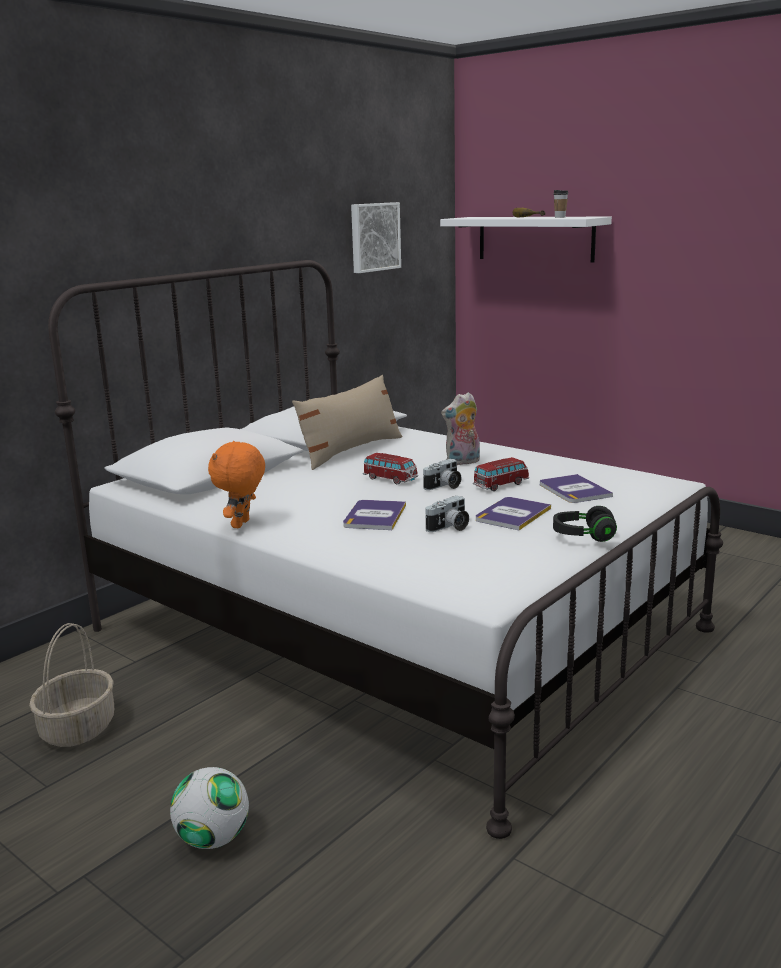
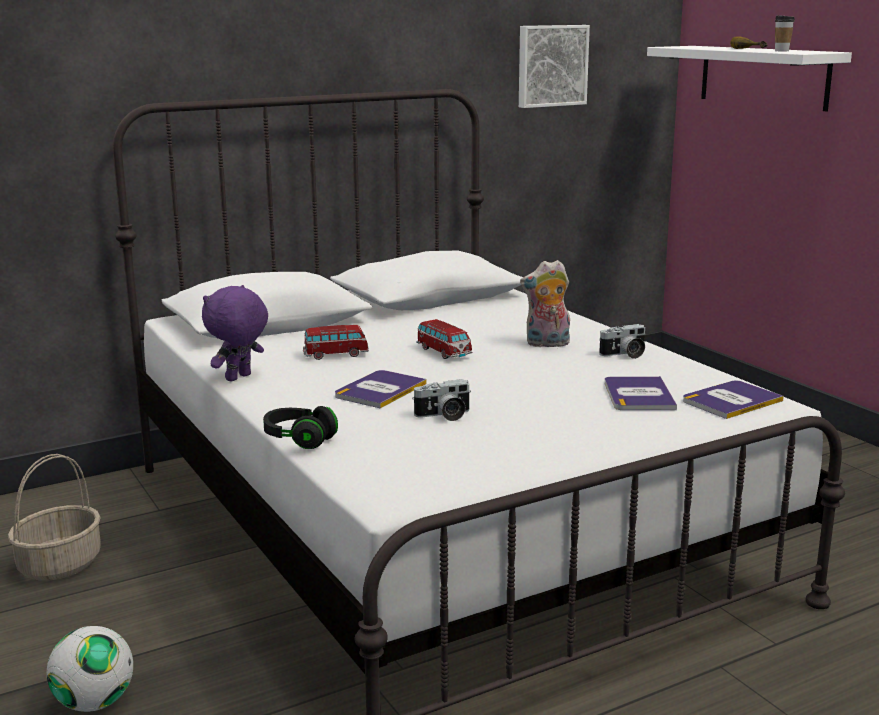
camera: 20 degrees right, 0 degrees up
orange plush toy [208,441,265,528] -> purple plush toy [202,285,268,382]
beige pillow [292,375,402,470] -> none
camera [423,459,462,490] -> camera moved to [599,324,645,359]
toy car [472,457,529,491] -> toy car moved to [303,325,369,360]
book [476,497,551,530] -> book moved to [683,380,784,419]
black headphones [553,506,617,542] -> black headphones moved to [263,406,338,449]

